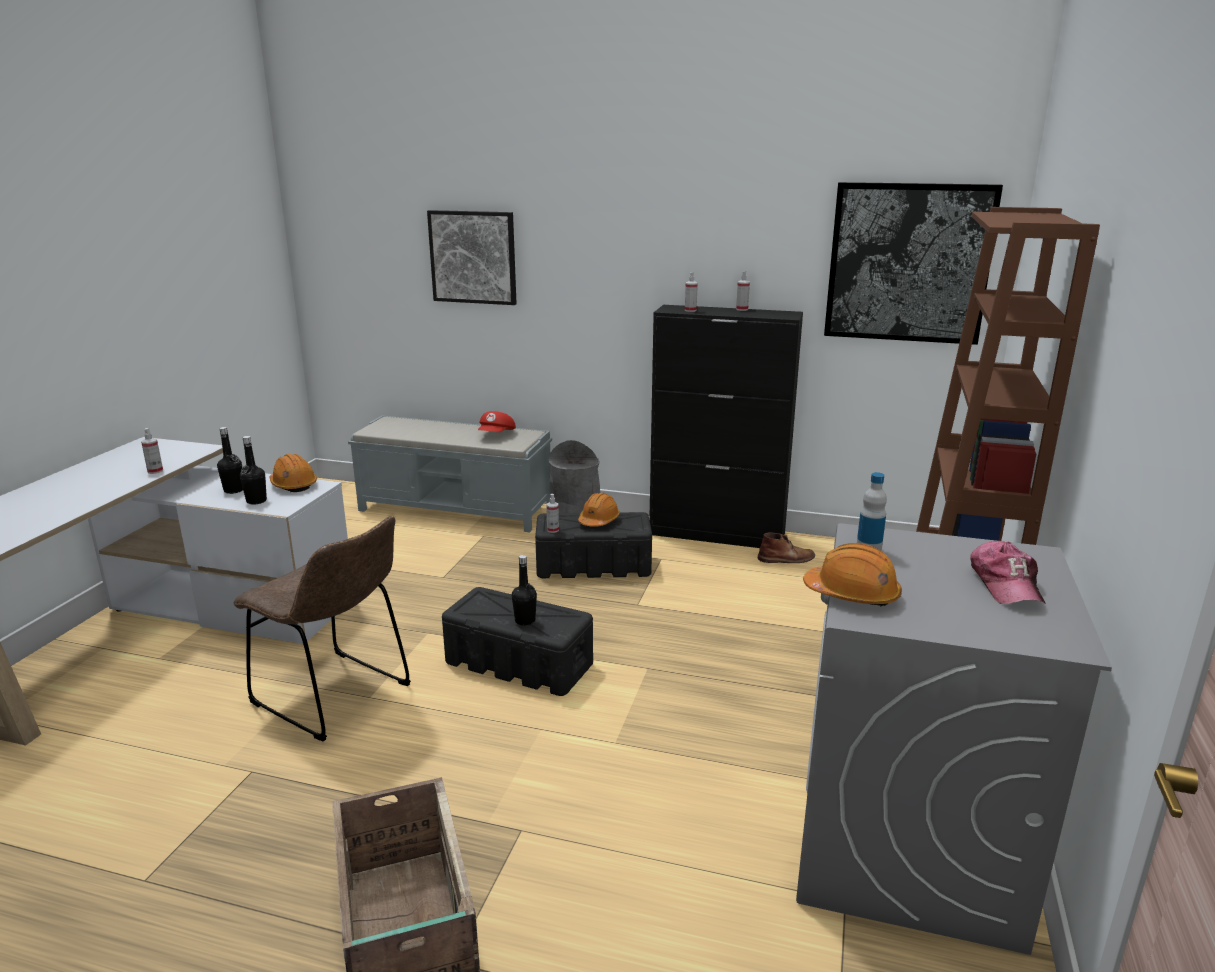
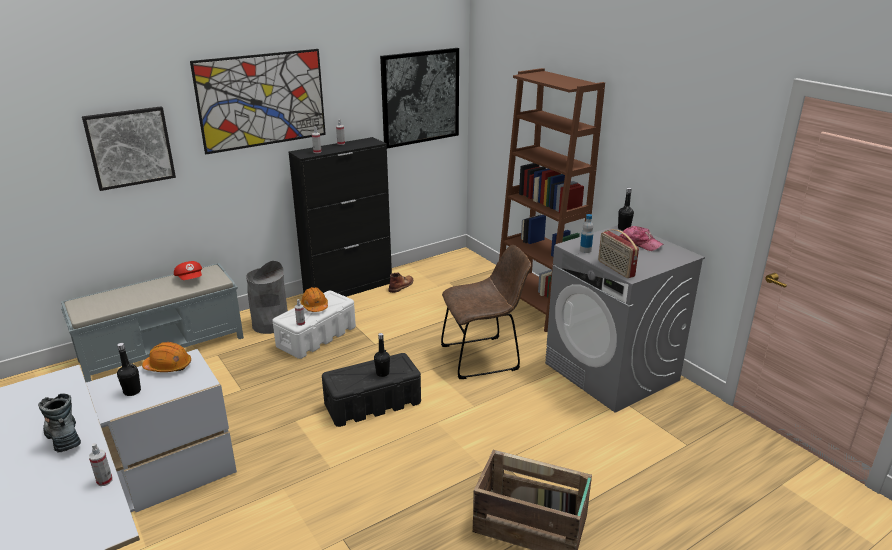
camera: 50 degrees left, 5 degrees up
spray bottle [141,428,163,474] -> spray bottle moved to [89,443,113,486]
brown chair [233,516,411,741] -> brown chair moved to [441,245,531,379]
black bottle [240,436,267,505] -> black bottle moved to [618,188,634,231]
black storage box [535,512,652,578] -> white storage box [272,291,356,359]
orange hard hat [803,543,902,607] -> radio [598,229,639,278]
none -> boot [38,393,81,452]
none -> picture [190,49,326,155]

